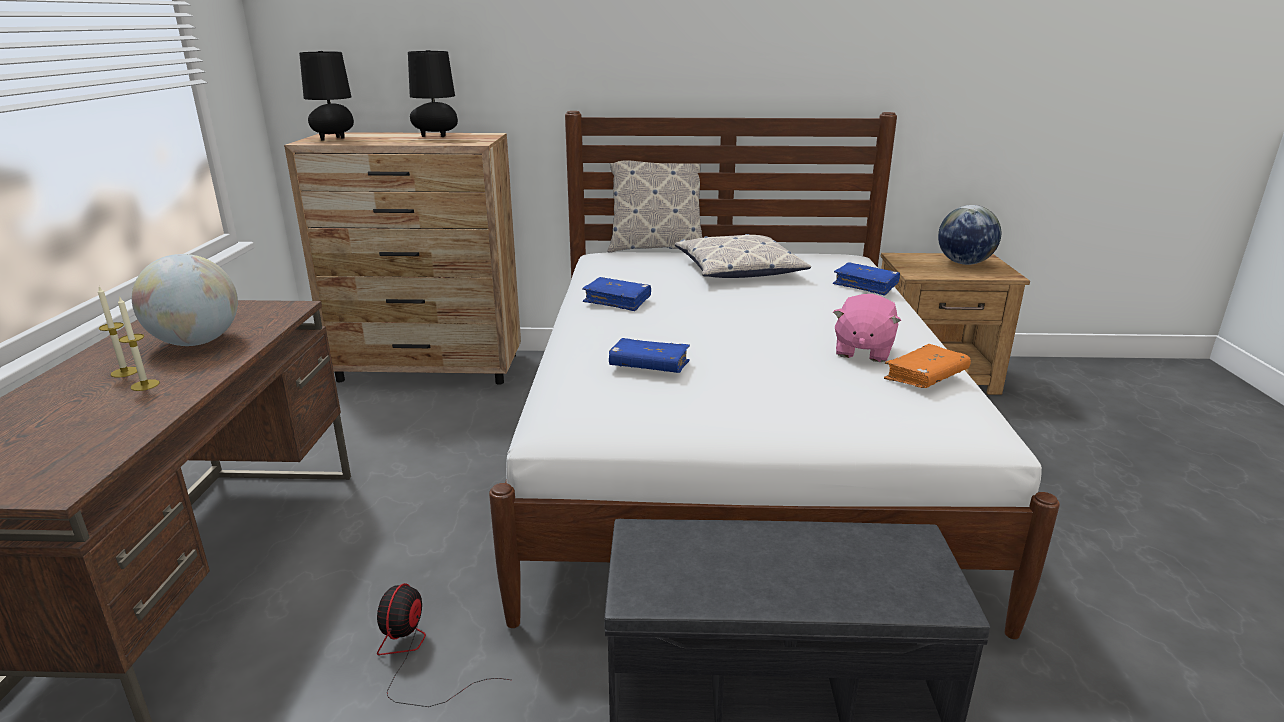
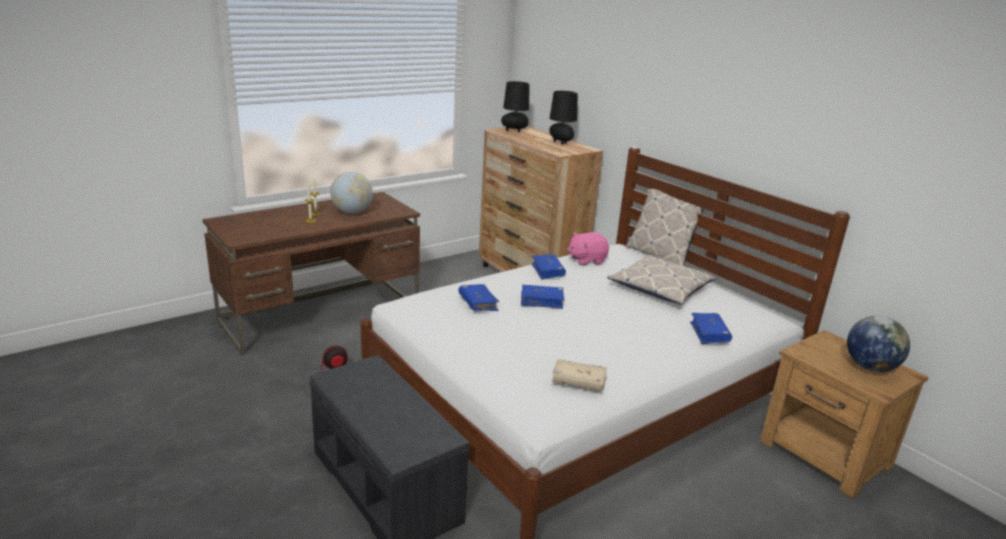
camera: 50 degrees right, 0 degrees up
pink plush toy [833,294,901,362] -> pink plush toy moved to [567,232,609,265]
orange book [884,344,971,388] -> beige book [552,359,607,391]
none -> blue book [521,285,564,309]

